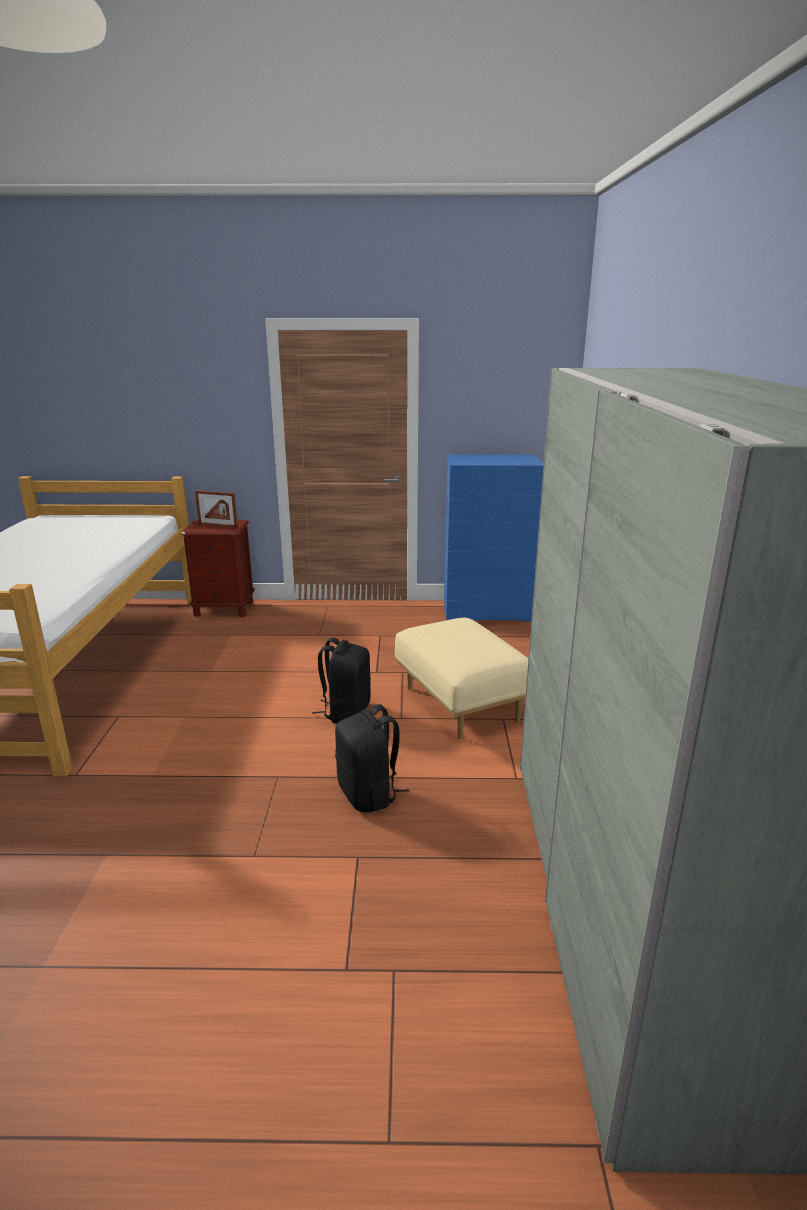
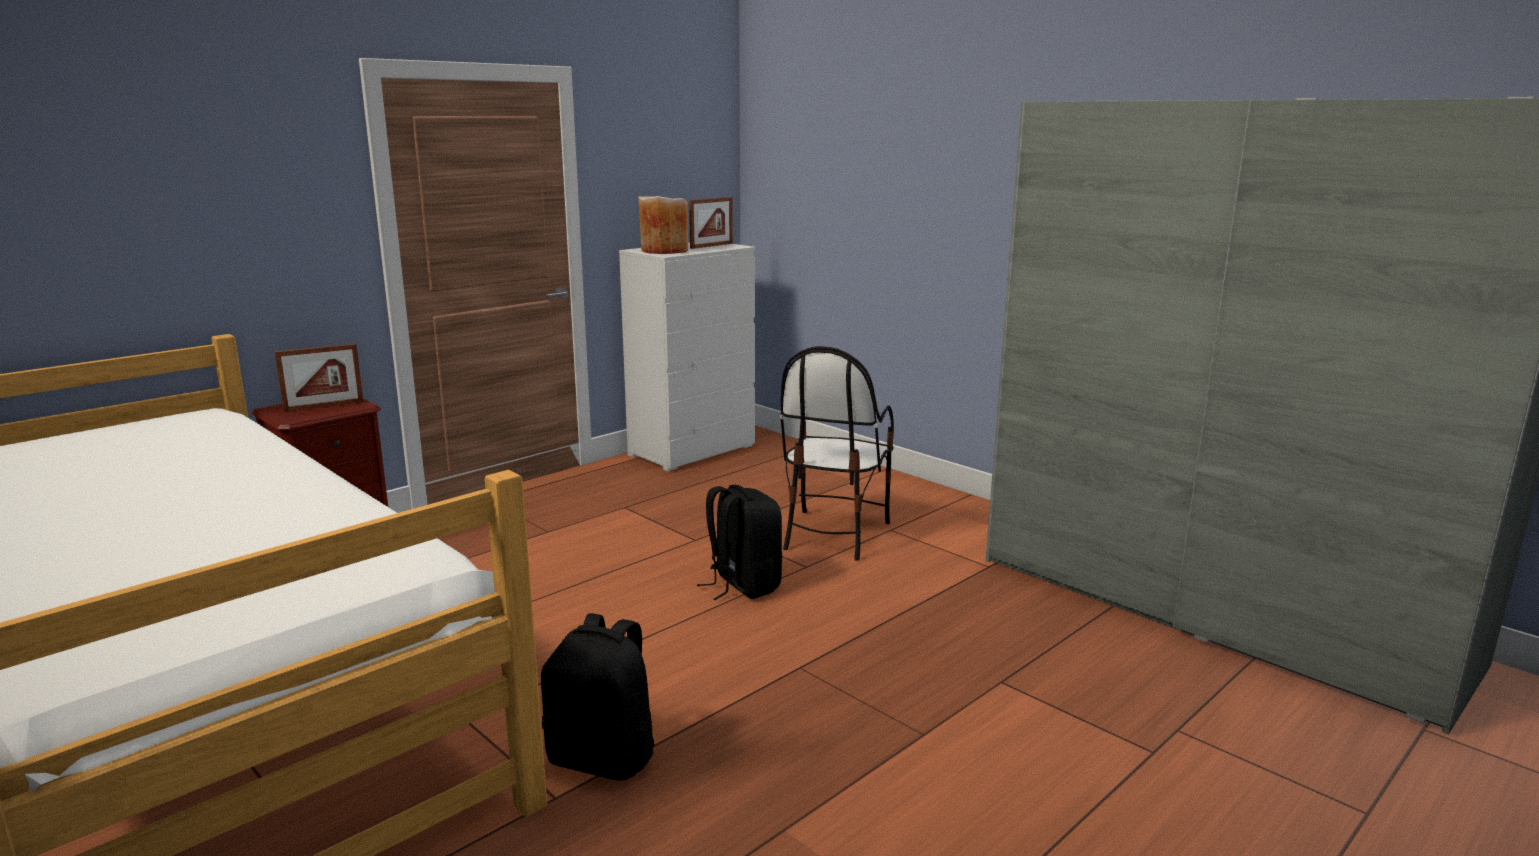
camera: 45 degrees left, 5 degrees down
black backpack [335,704,409,813] -> black backpack moved to [541,613,655,781]
beige ottoman [395,618,528,739] -> chair [780,346,894,561]
blue dresser [444,455,543,622] -> white dresser [619,243,755,471]
none -> beige vase [638,196,688,254]
none -> picture frame [689,197,733,249]

